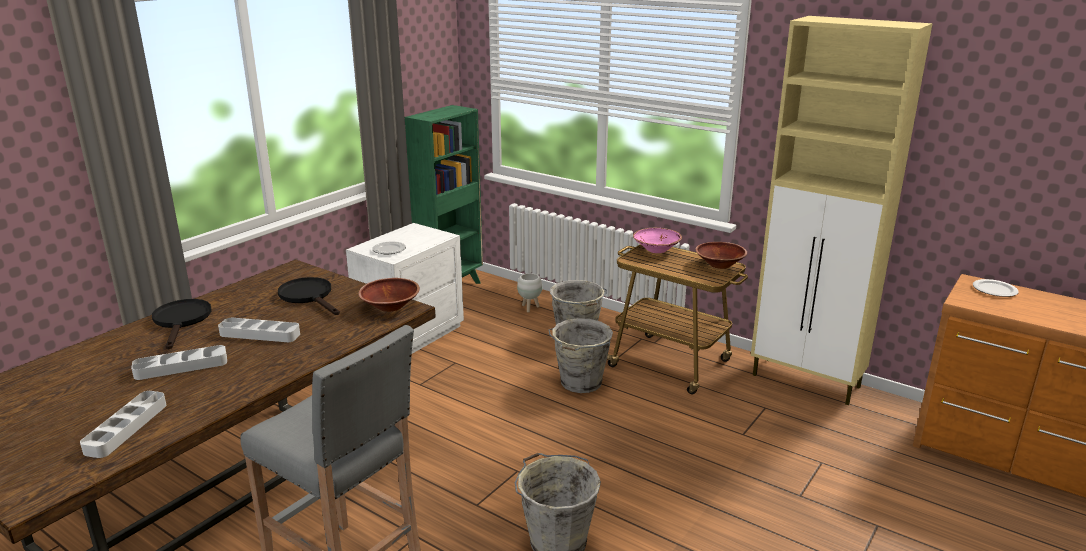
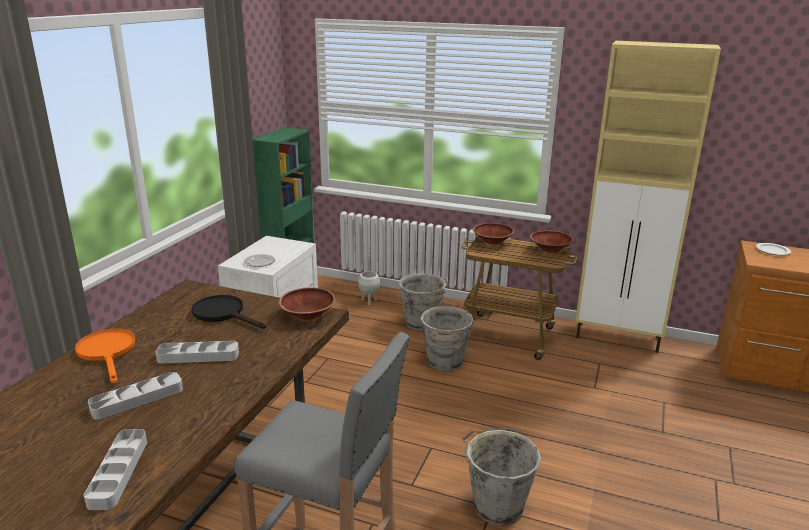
camera: 15 degrees left, 0 degrees up
black frying pan [152,299,212,349] -> orange frying pan [75,329,135,383]
pink bowl [633,228,682,253] -> brown bowl [473,223,514,245]

